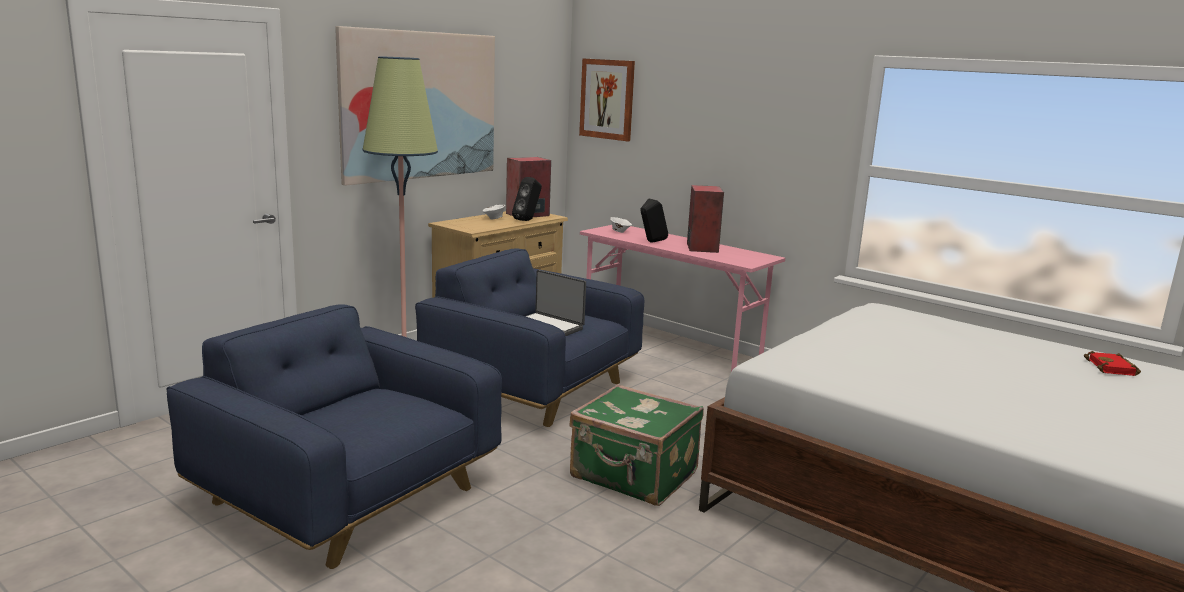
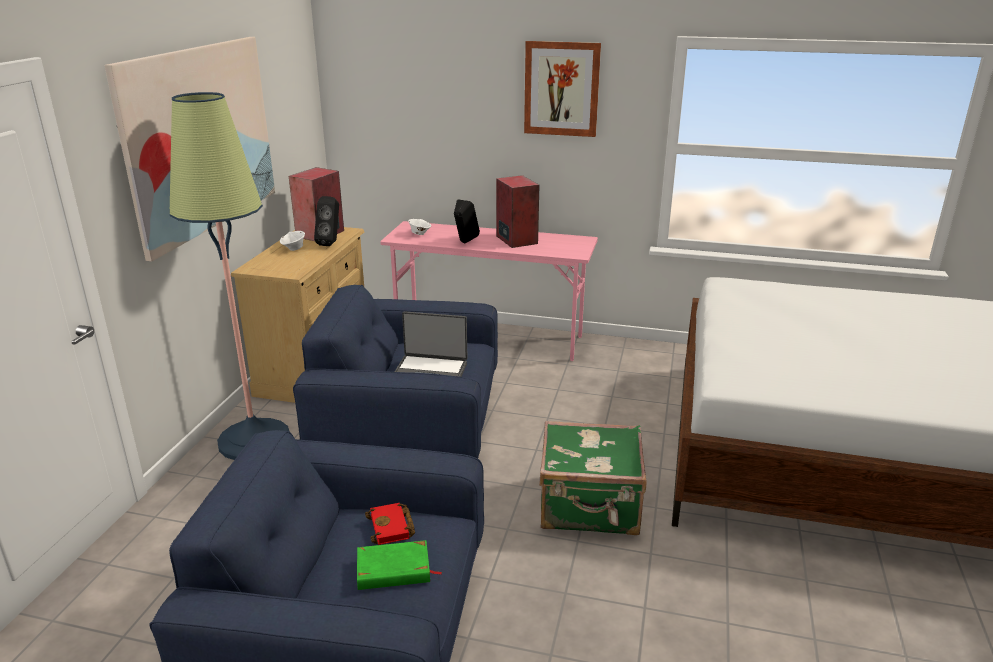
camera: 25 degrees left, 10 degrees up
picture [579,58,635,141] -> picture moved to [524,41,601,137]
red book [1084,351,1141,376] -> red book moved to [365,503,415,545]
none -> green book [357,540,442,590]

